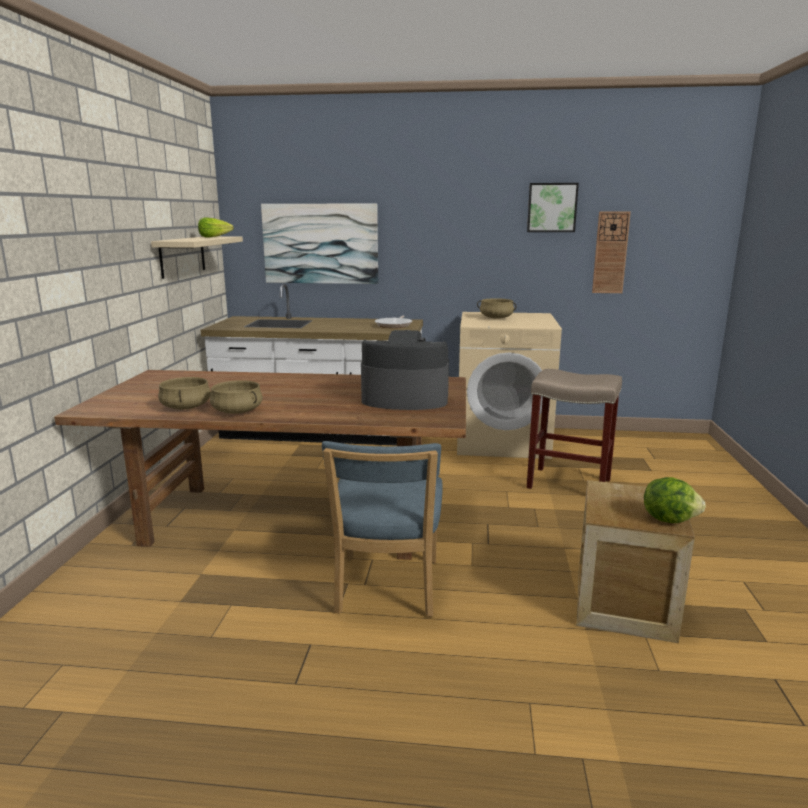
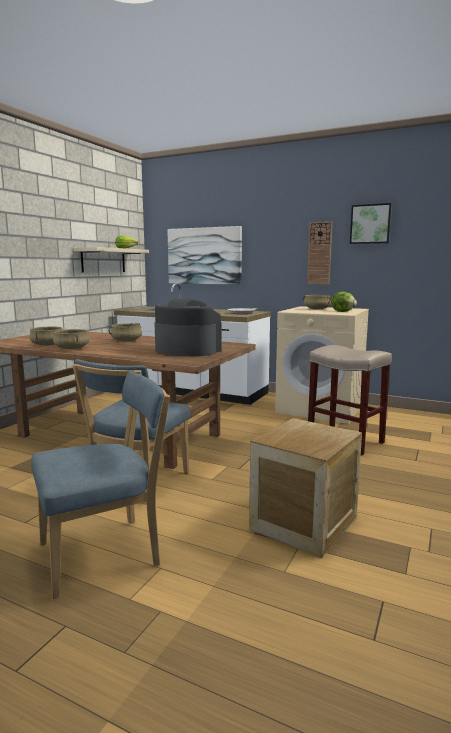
camera: 20 degrees right, 5 degrees down
wall clock [592,212,631,293] -> wall clock moved to [307,221,332,284]
lettuce [644,477,706,523] -> lettuce moved to [331,292,357,312]
none -> blue chair [31,371,170,599]
none -> beige cooking pot [109,323,142,342]

